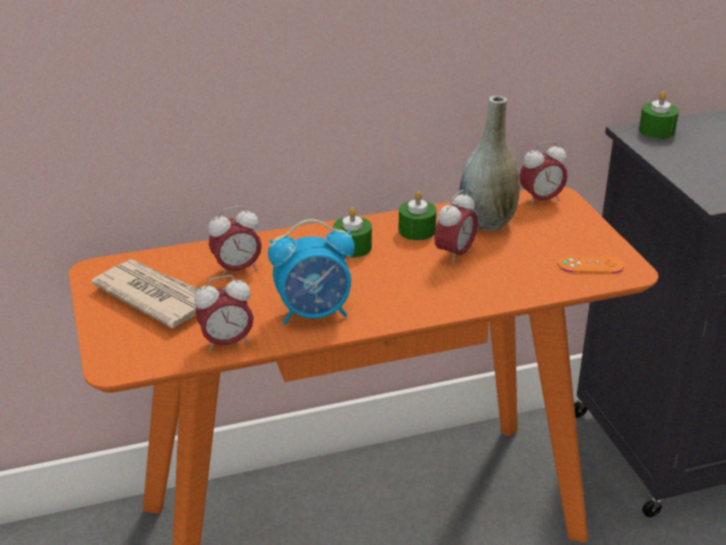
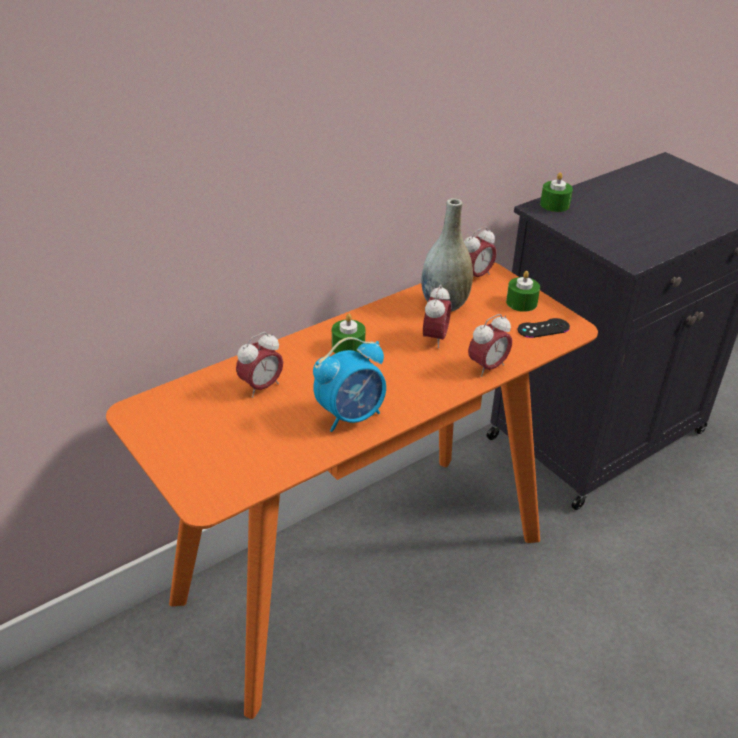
camera: 20 degrees left, 5 degrees up
newspaper [91,259,198,328] -> none
alarm clock [194,275,254,352] -> alarm clock moved to [468,314,512,377]
green candle [398,191,437,240] -> green candle moved to [506,271,540,312]
orange game controller [557,255,624,273] -> black game controller [518,318,570,338]

